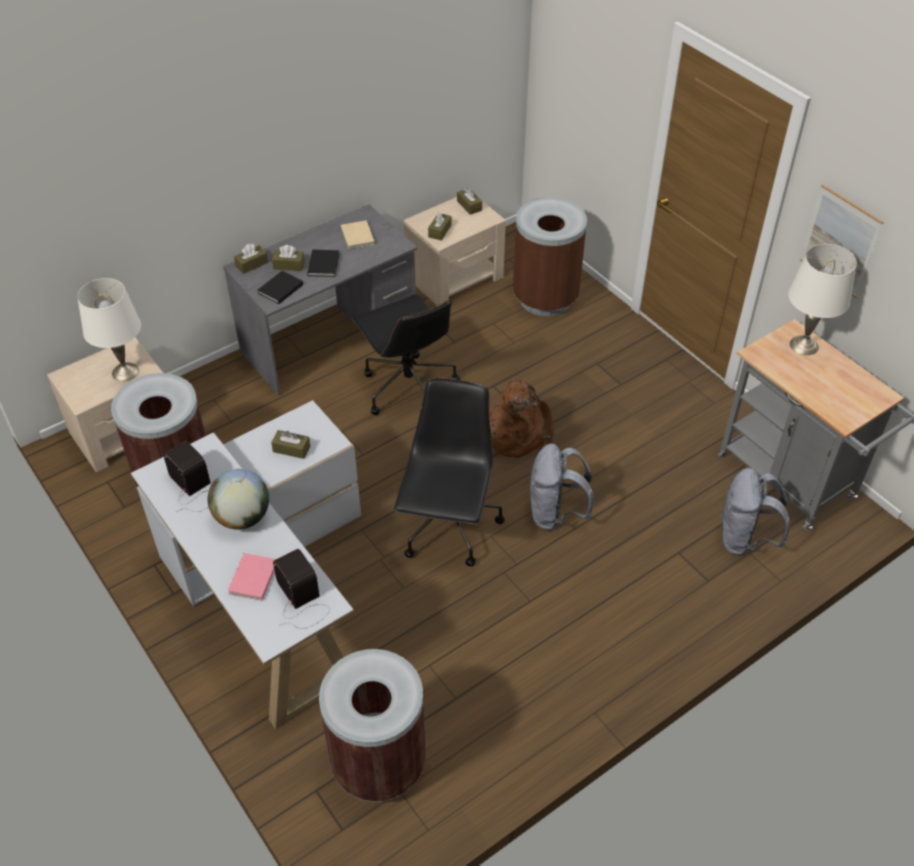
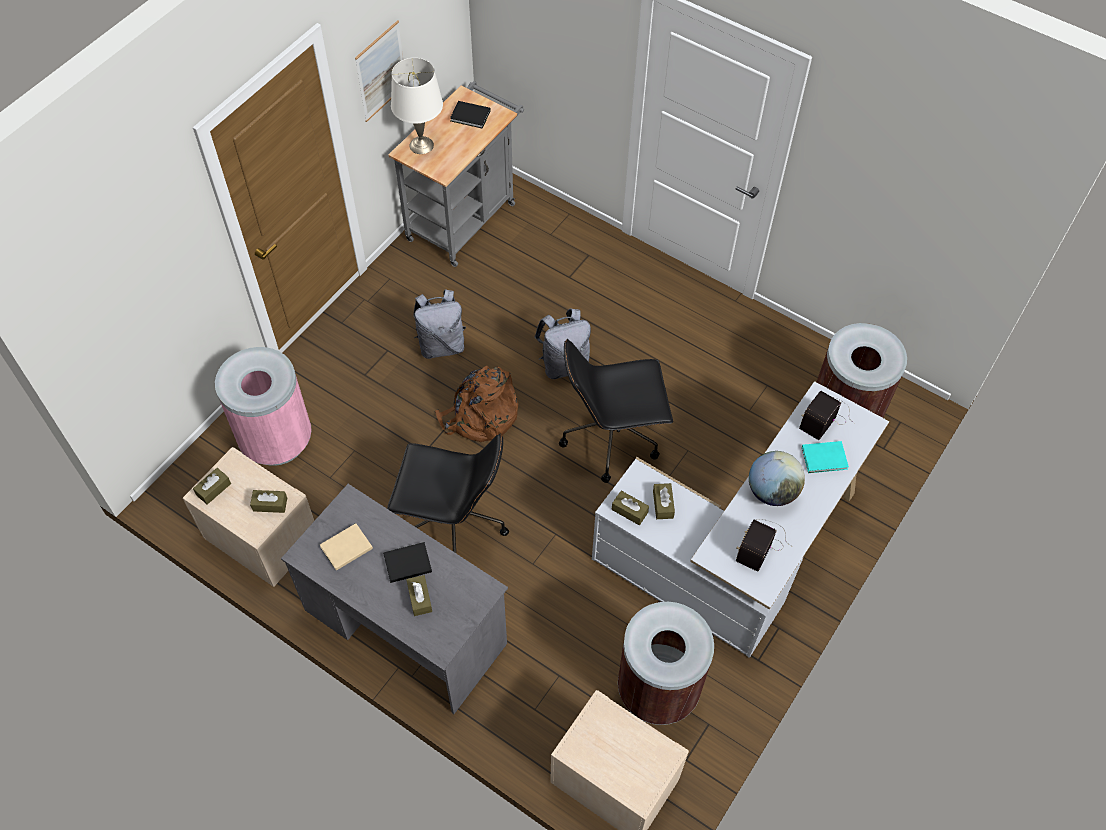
camera: 110 degrees left, 10 degrees up
white table lamp [77,278,141,382] -> none
pink book [227,553,276,601] -> turquoise book [802,441,849,473]
brown tissue box [234,244,268,274] -> brown tissue box moved to [612,491,649,525]
black book [258,271,303,304] -> black book moved to [450,101,491,129]
black office chair [352,294,460,415] -> black office chair turned 60 degrees clockwise [387,433,509,553]
brown trash can [513,197,587,316] -> pink trash can [215,347,312,466]
grey backpack [720,468,790,556] -> grey backpack moved to [413,289,466,359]

